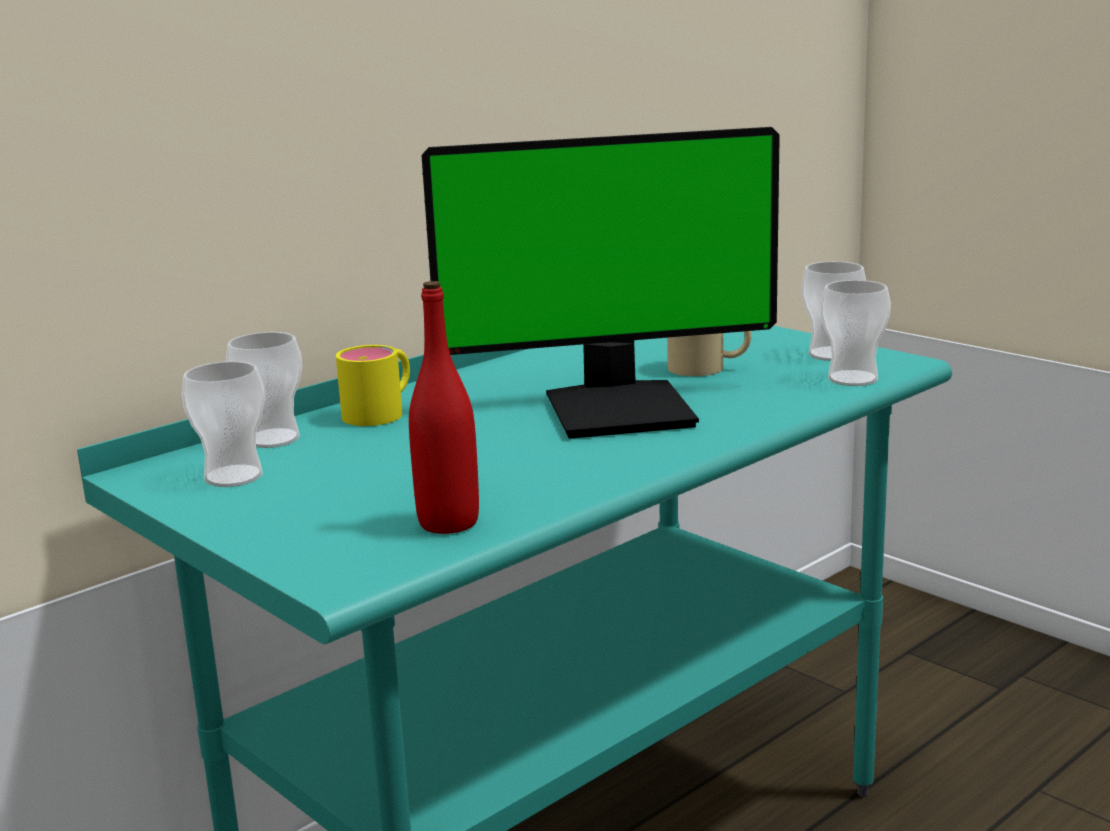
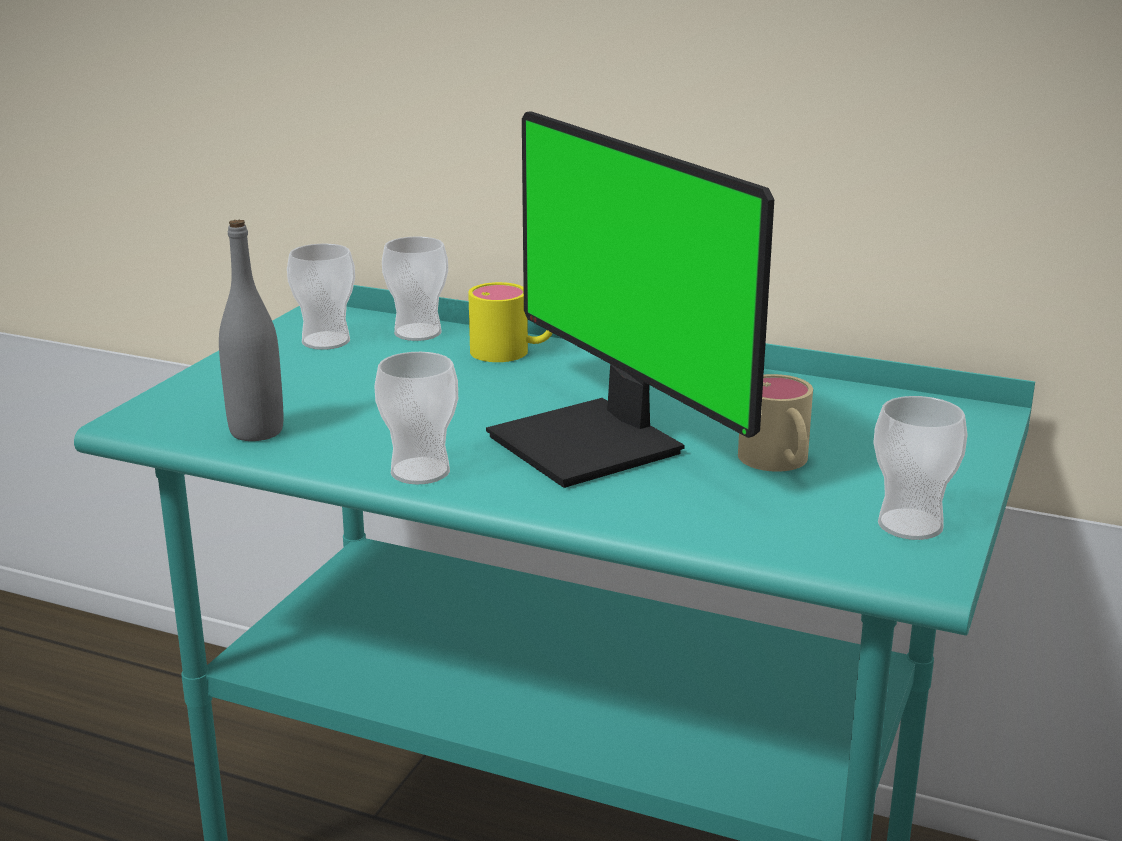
camera: 65 degrees right, 5 degrees up
red bottle [409,281,479,534] -> grey bottle [219,220,283,441]
cup [821,280,891,386] -> cup moved to [375,352,458,484]

